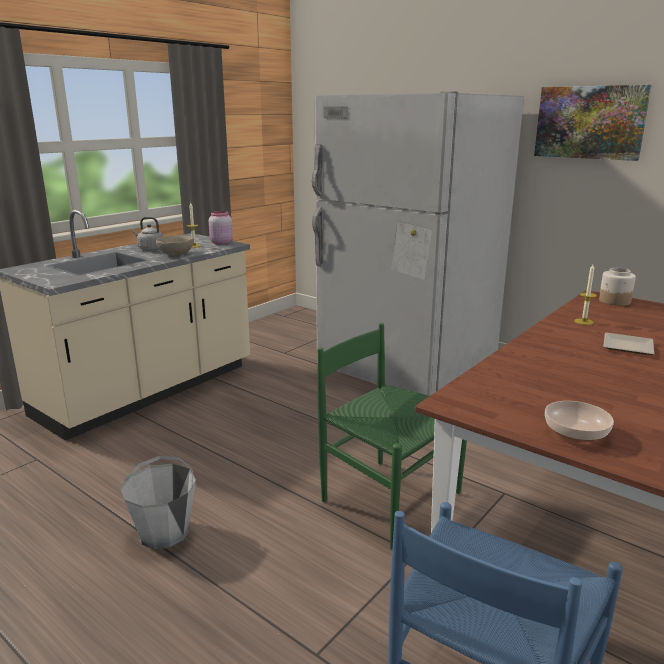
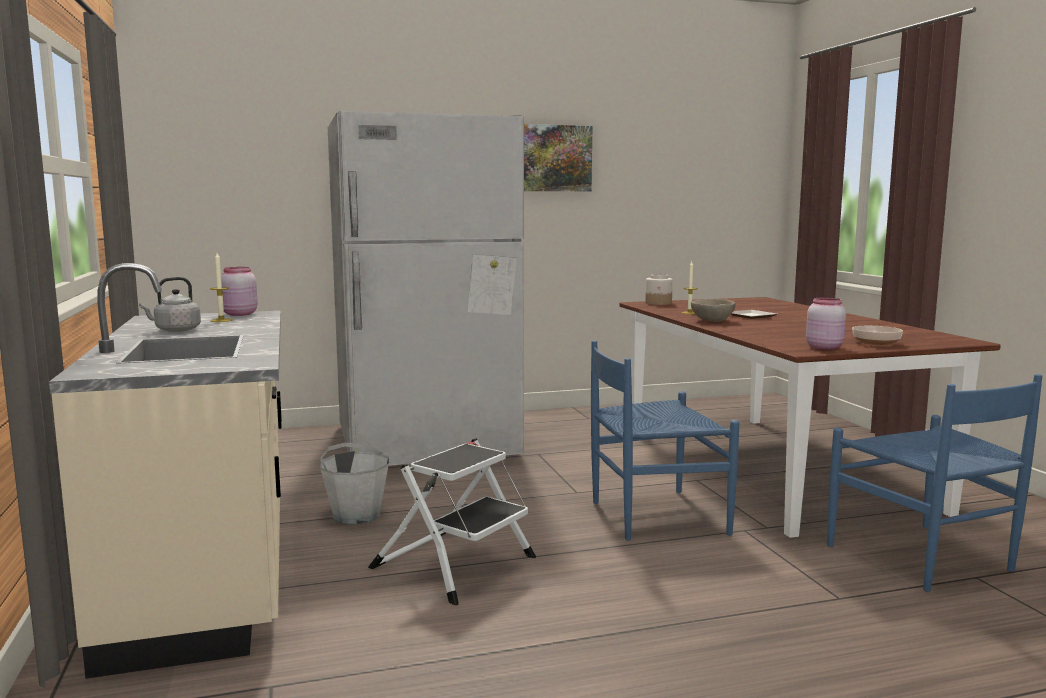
camera: 55 degrees left, 10 degrees down
grey bucket [120,456,196,549] -> grey bucket moved to [320,442,389,525]
beige bowl [156,236,194,256] -> beige bowl moved to [691,299,735,322]
green chair [317,323,467,549] -> blue chair [591,341,739,541]
none -> step ladder [368,438,536,605]
none -> pink jar [806,298,846,350]

